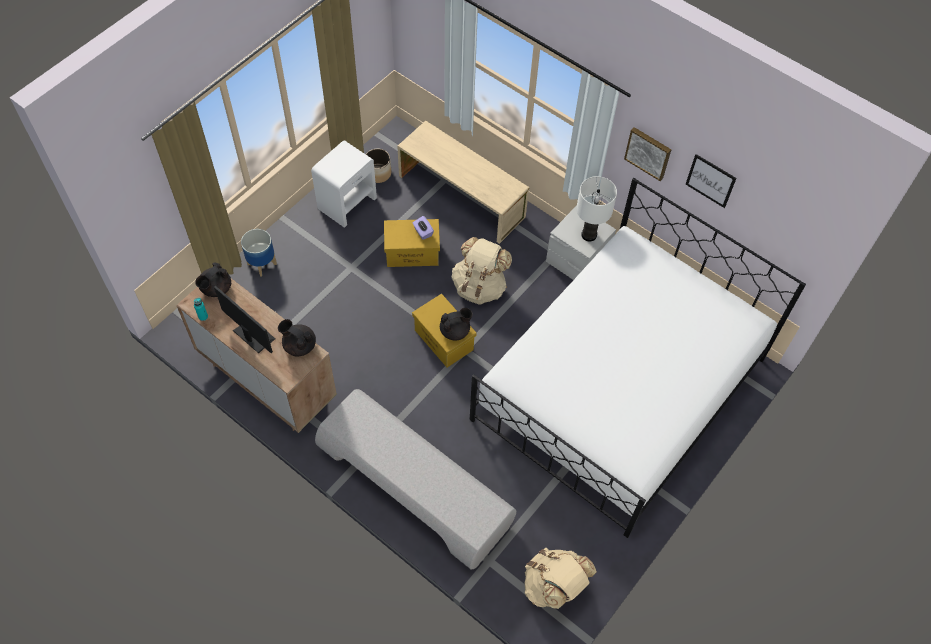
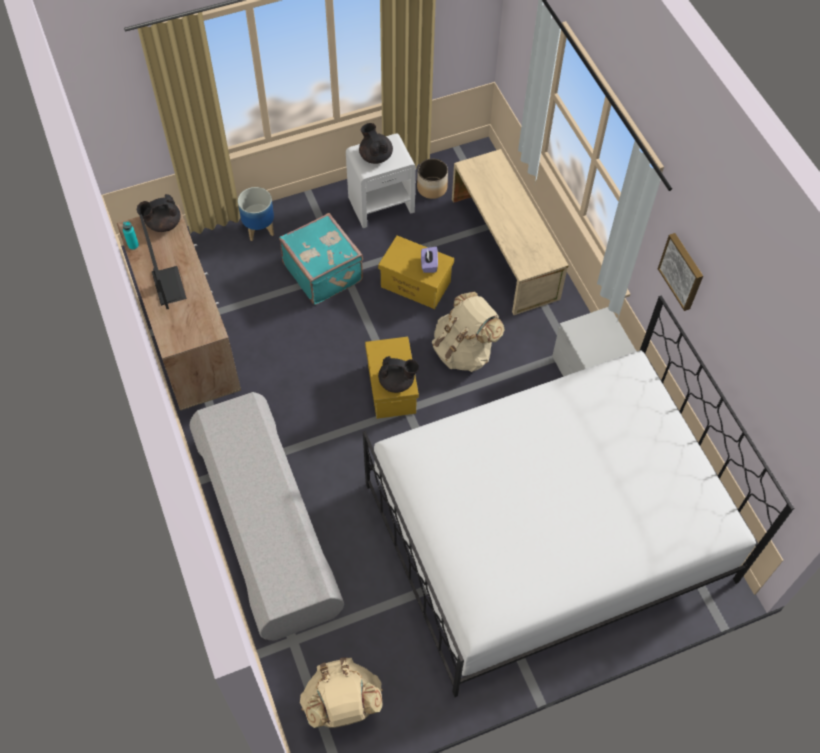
camera: 30 degrees right, 0 degrees up
black teapot [278,319,316,357] -> black teapot moved to [359,123,393,164]
white table lamp [576,176,617,241] -> none
picture [685,154,736,208] -> none
none -> turquoise suitcase [279,213,363,305]

